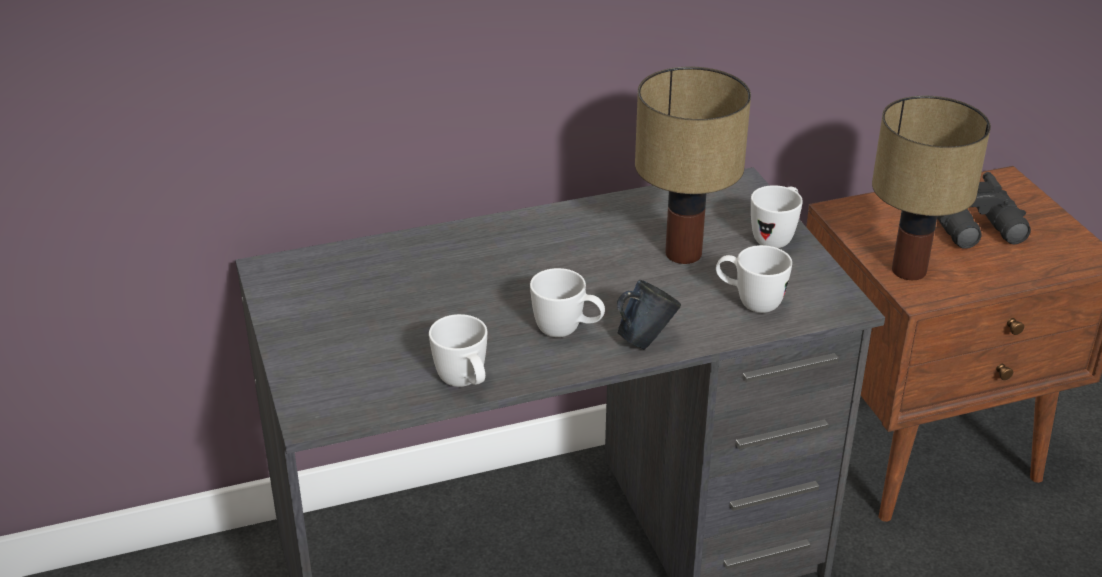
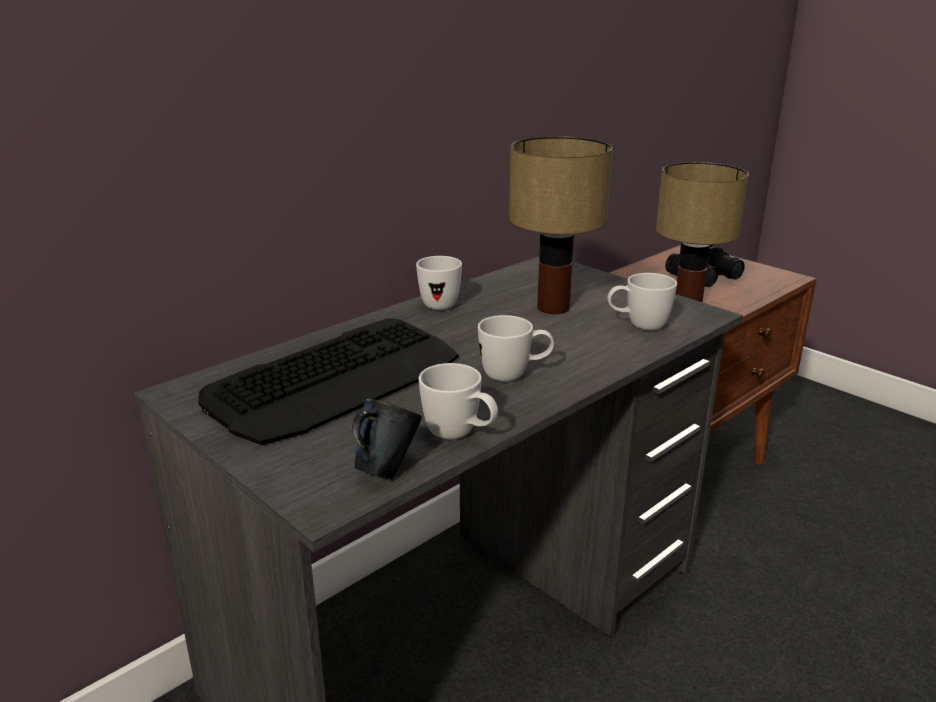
camera: 25 degrees left, 10 degrees down
blue mug [617,280,681,350] -> blue mug moved to [352,398,422,480]
white mug [751,185,803,248] -> white mug moved to [416,256,462,310]
none -> keyboard [198,318,459,445]

